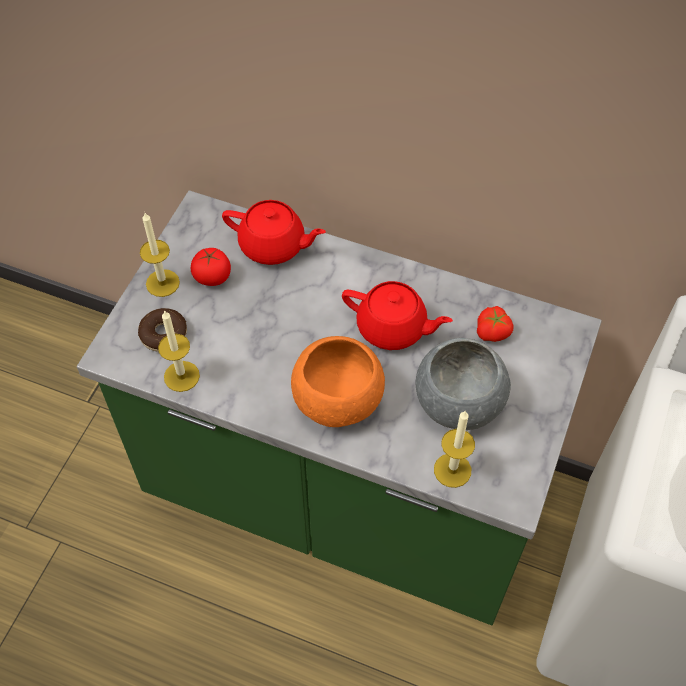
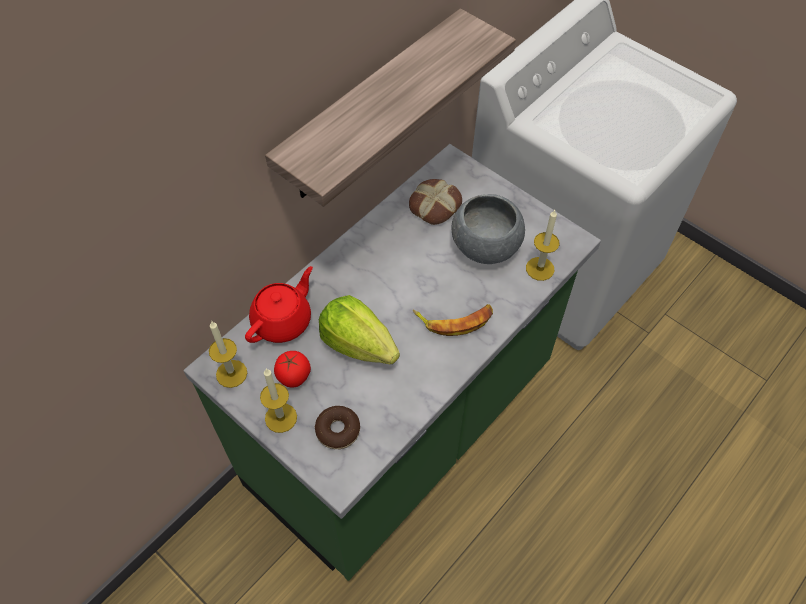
camera: 70 degrees left, 0 degrees up
candle [158,310,200,392] -> candle moved to [209,322,247,388]
orange bowl [291,336,385,427] -> banana [413,304,493,336]
red teapot [342,281,453,350] -> none
tomato [477,306,513,342] -> bread [409,179,462,225]
none -> shelf [265,8,516,207]
none -> lettuce [319,295,400,364]

